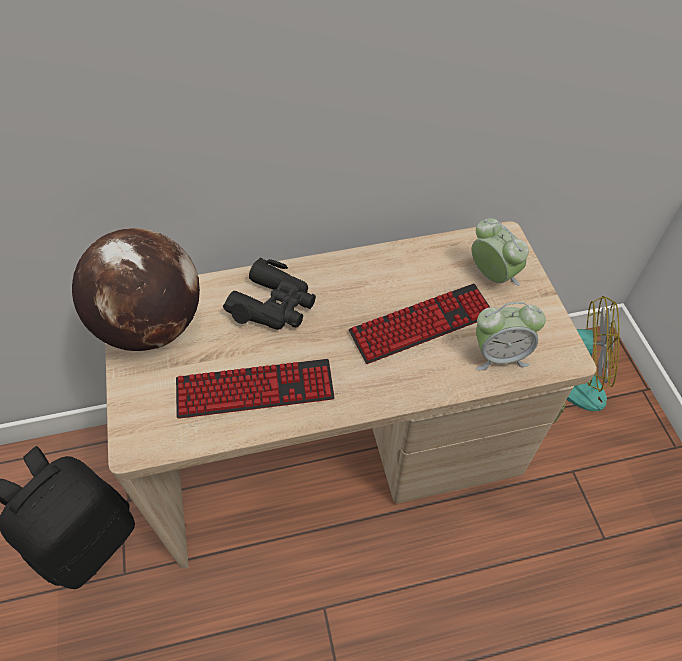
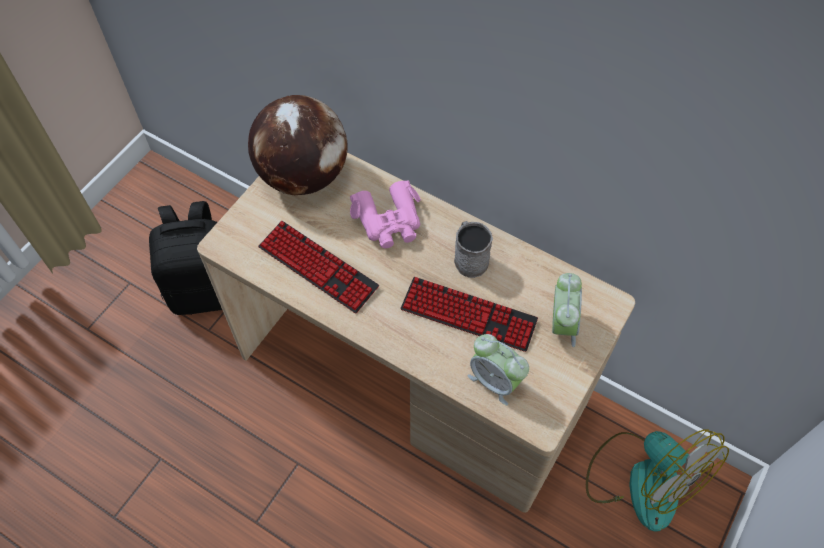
camera: 45 degrees right, 5 degrees up
black binoculars [223,258,316,330] -> pink binoculars [350,180,421,248]
none -> grey mug [454,221,493,278]

